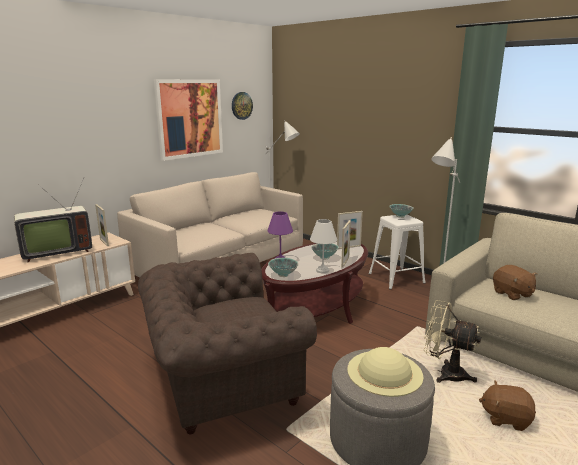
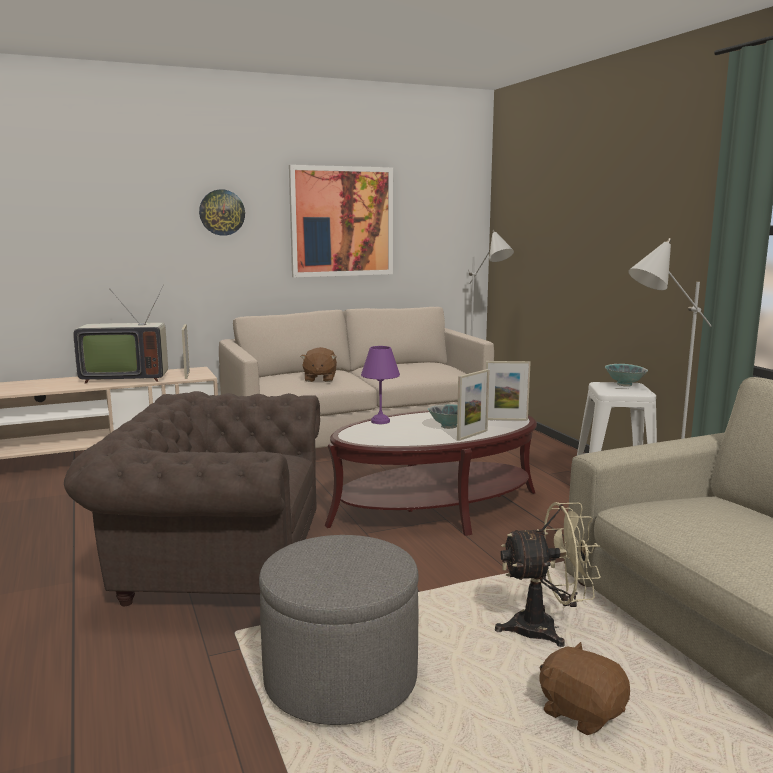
camera: 25 degrees right, 5 degrees down
wall clock [232,92,253,120] -> wall clock moved to [199,189,245,236]
bowl [268,258,299,277] -> none
white table lamp [310,219,337,273] -> none
beige hat [347,347,424,397] -> none
beige fan [424,300,481,383] -> beige fan turned 120 degrees clockwise [495,502,601,647]
brown plush toy [493,265,538,300] -> brown plush toy moved to [300,347,337,382]

